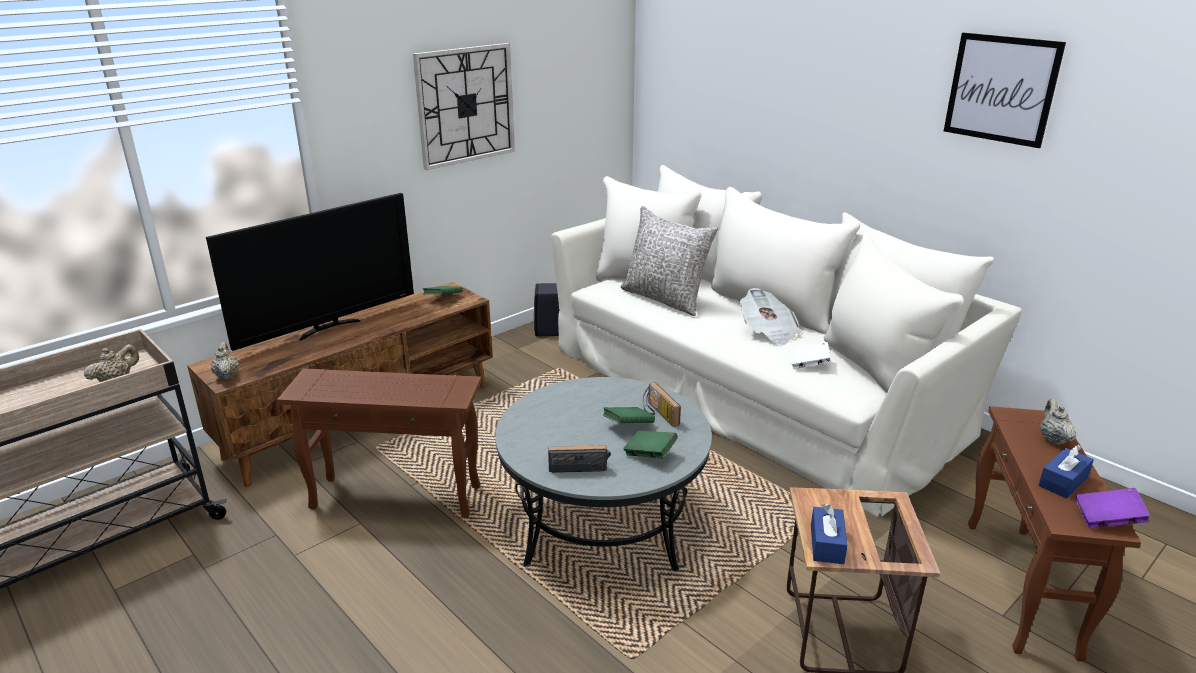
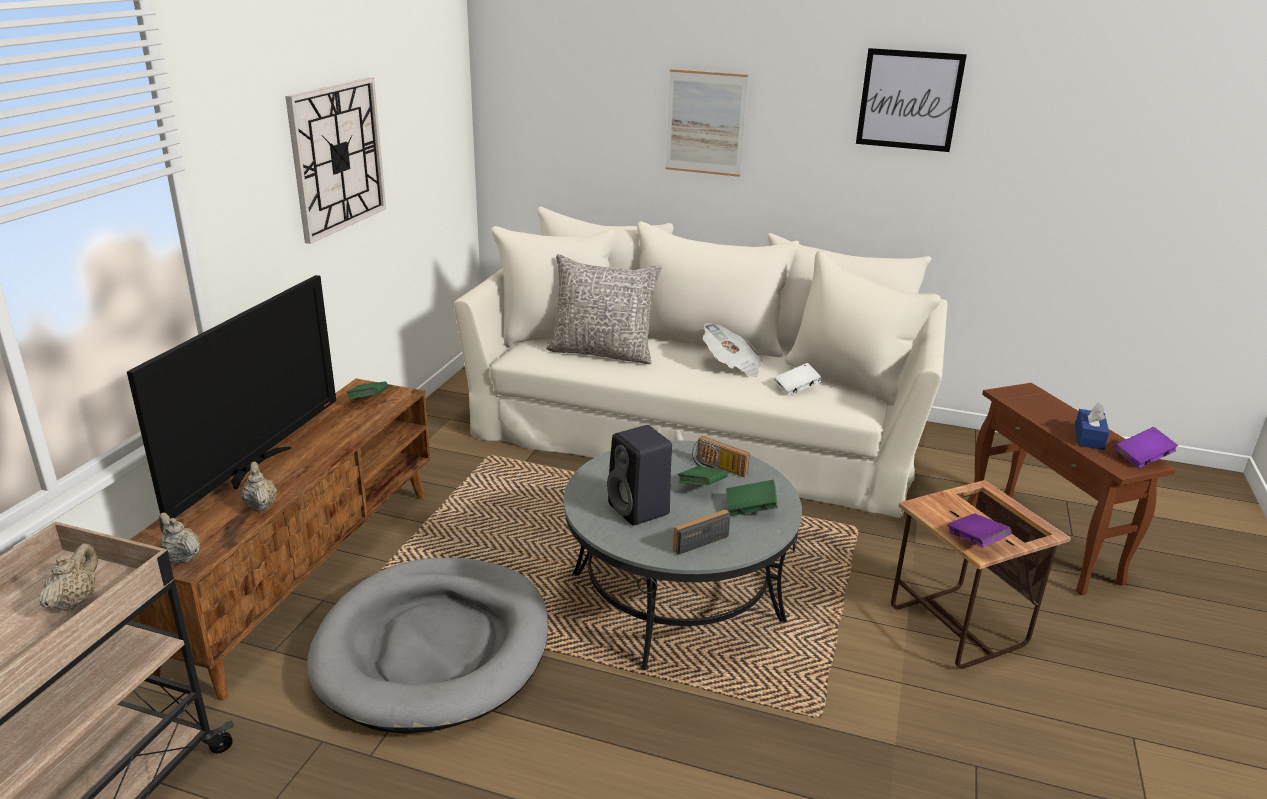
camera: 30 degrees left, 0 degrees up
brown side table [277,368,481,518] -> grey dog bed [307,558,548,734]
black speaker [534,283,559,336] -> black speaker moved to [607,425,672,525]
blue tissue box [811,504,848,564] -> purple book [947,514,1012,547]
beige teapot [1040,399,1076,445] -> beige teapot moved to [241,462,277,511]
none -> picture [666,69,748,177]

